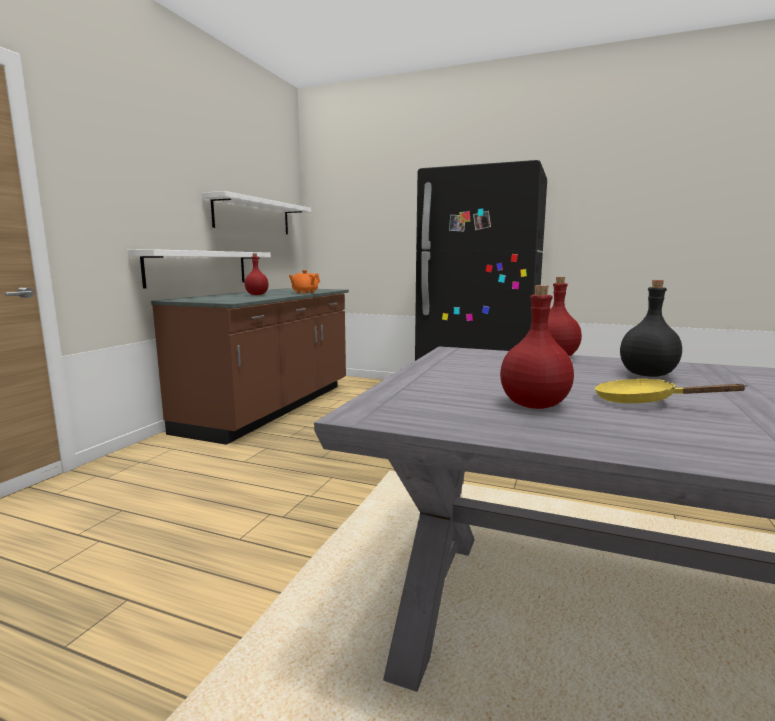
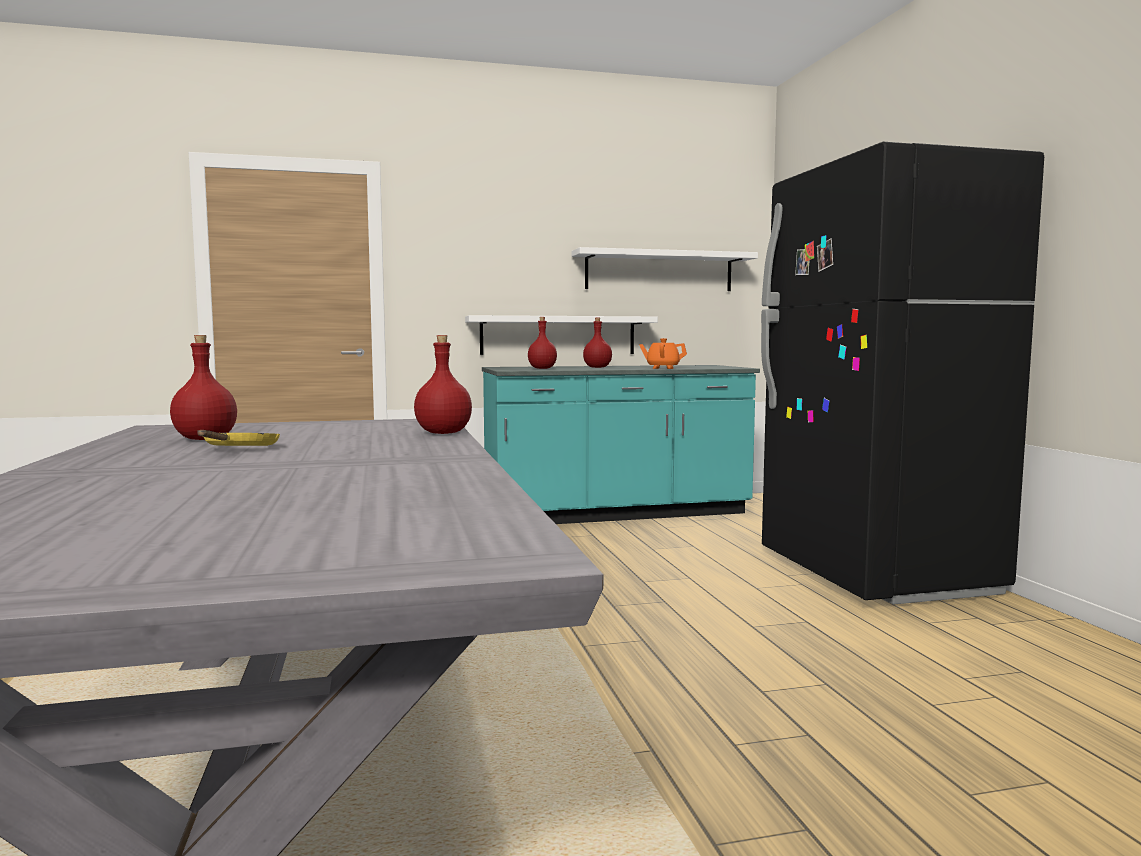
camera: 55 degrees right, 5 degrees down
brown counter [151,288,349,445] -> turquoise counter [482,365,760,524]
black bottle [620,280,682,377] -> none
none -> red bottle [528,317,557,369]

